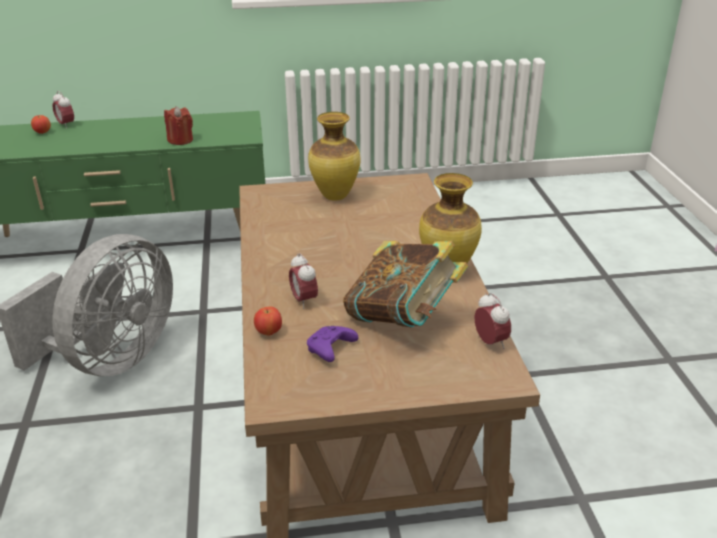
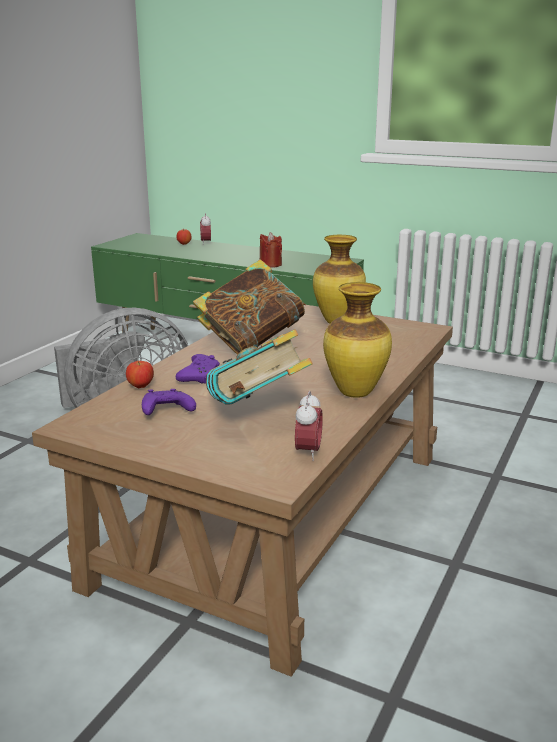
camera: 35 degrees right, 10 degrees down
alarm clock [289,253,318,309] -> purple game controller [176,354,220,384]
none -> book [193,259,306,354]

